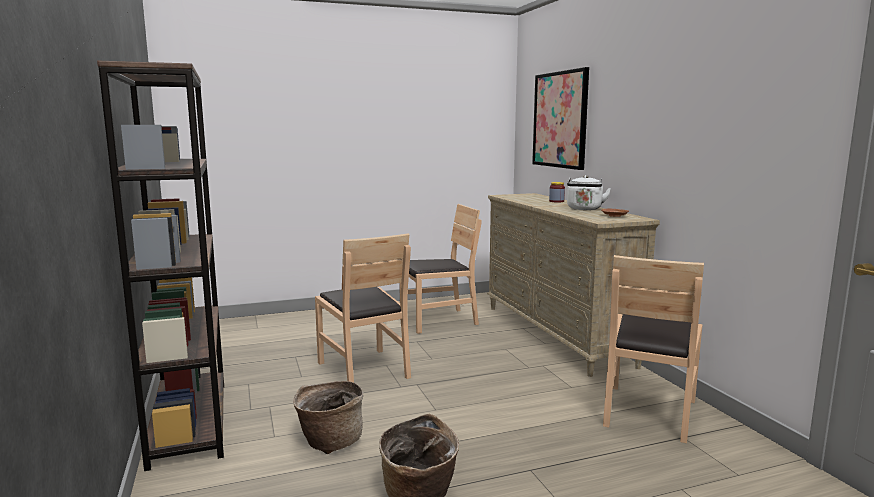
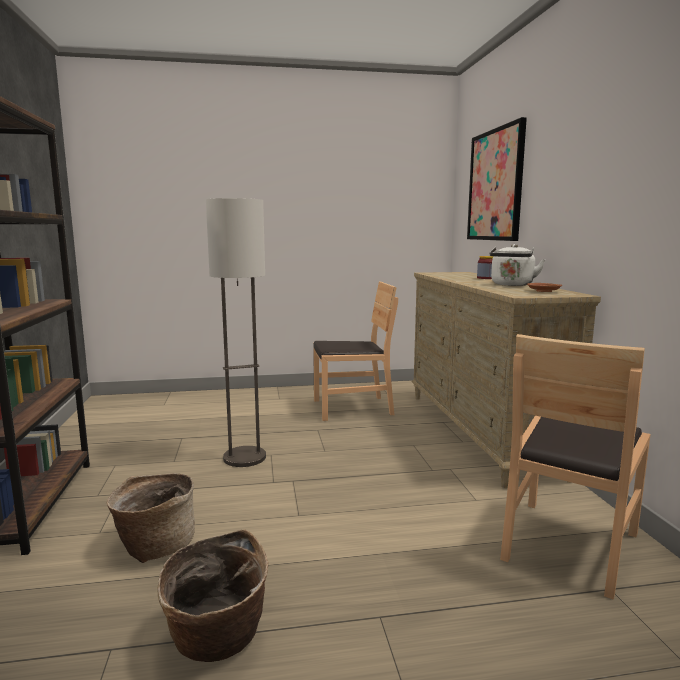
camera: 10 degrees right, 0 degrees up
brown chair [315,233,411,382] -> floor lamp [206,198,266,467]

